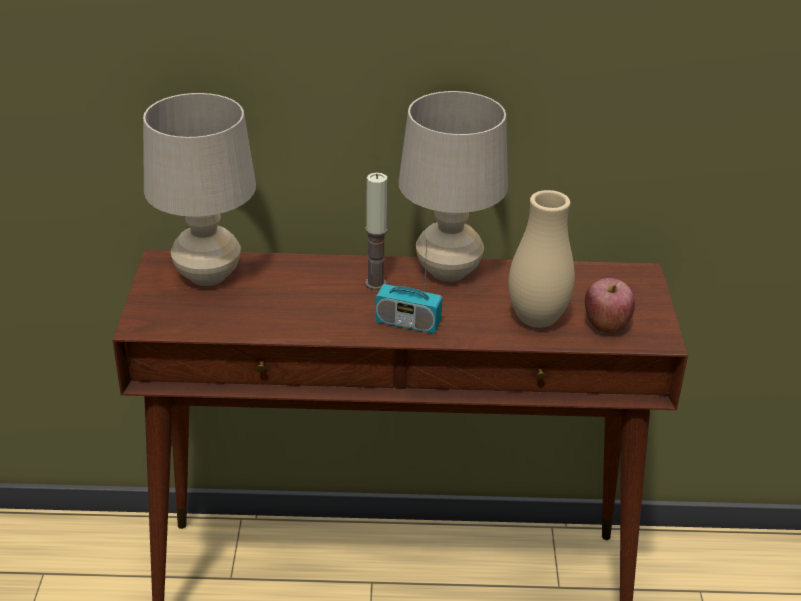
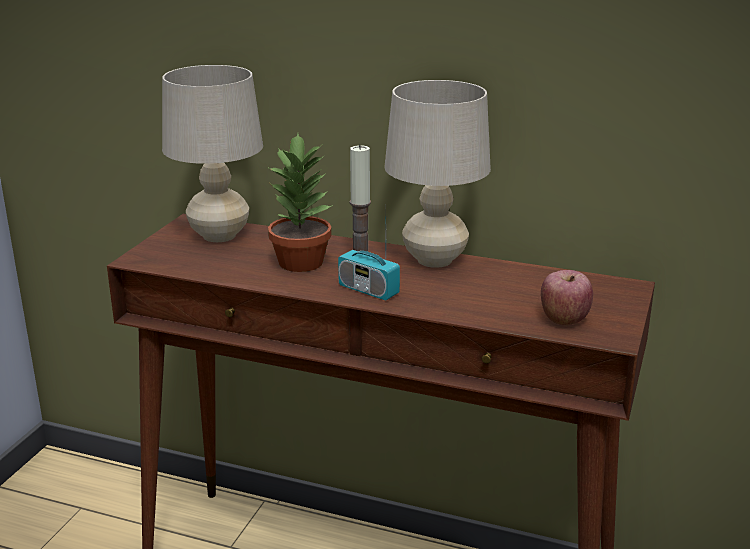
camera: 20 degrees right, 10 degrees down
beige vase [509,190,575,328] -> none
none -> potted plant [267,134,333,272]

